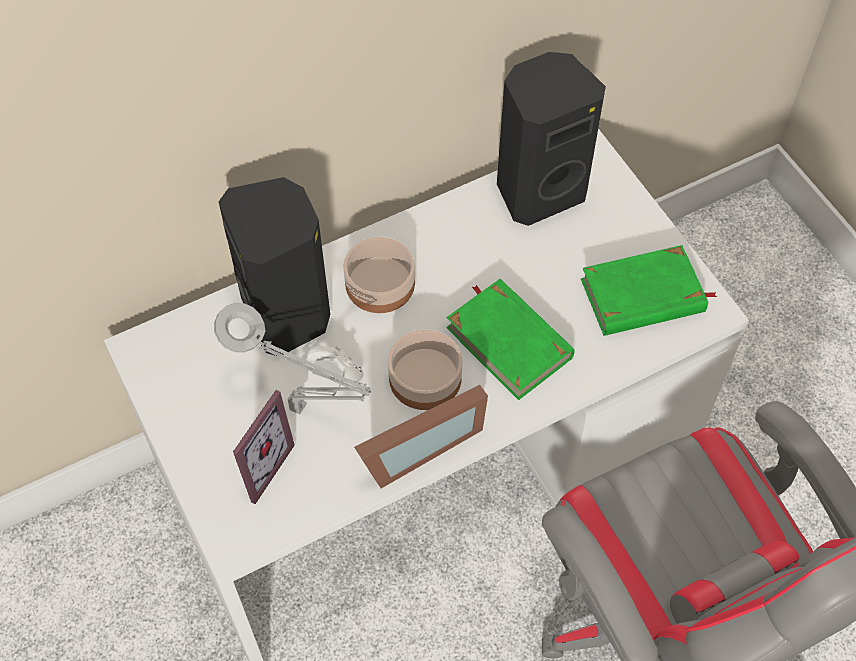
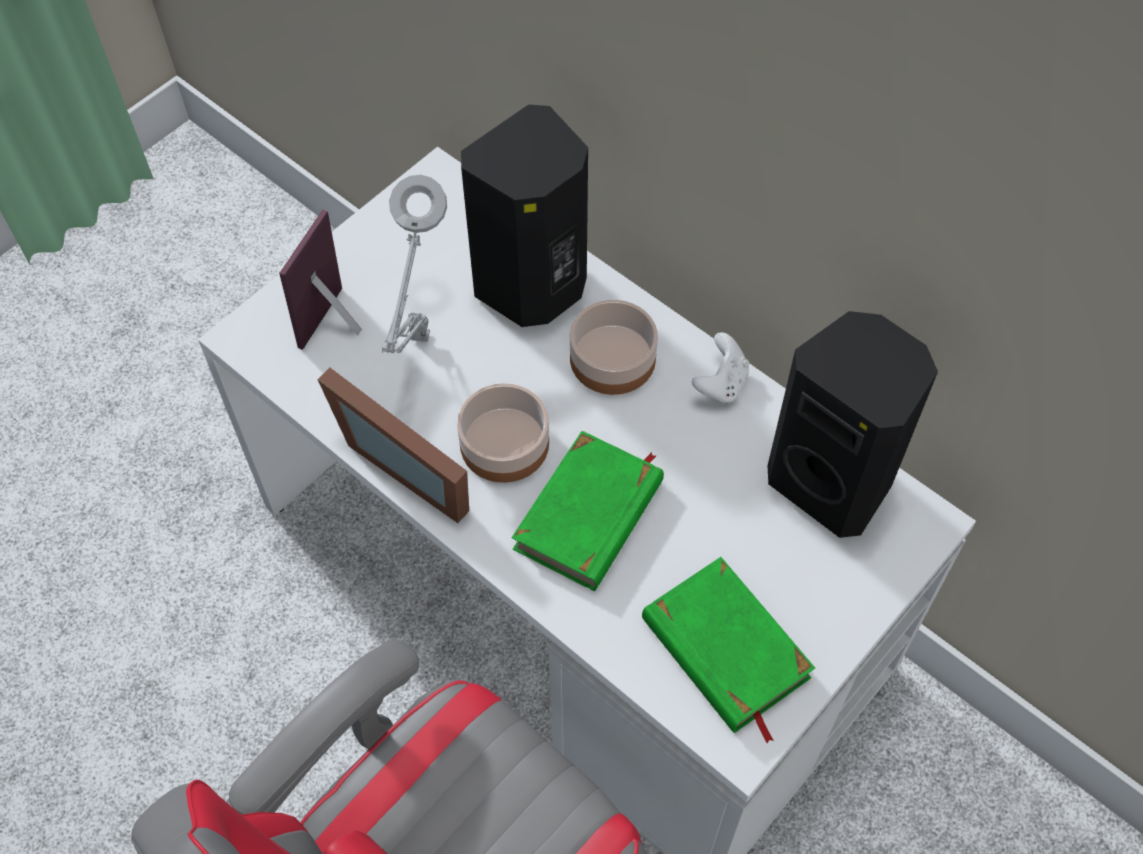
camera: 70 degrees right, 0 degrees up
picture frame [233,390,295,504] -> picture frame turned 105 degrees clockwise [279,210,362,350]
white game controller [306,345,363,387] -> white game controller moved to [692,332,749,403]

